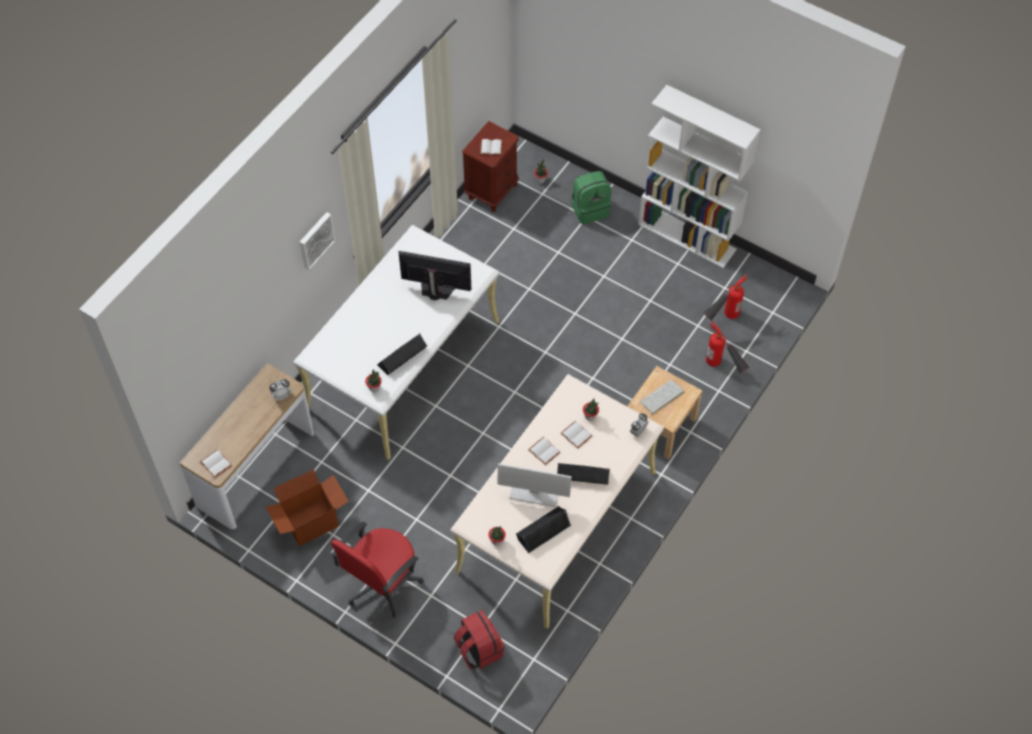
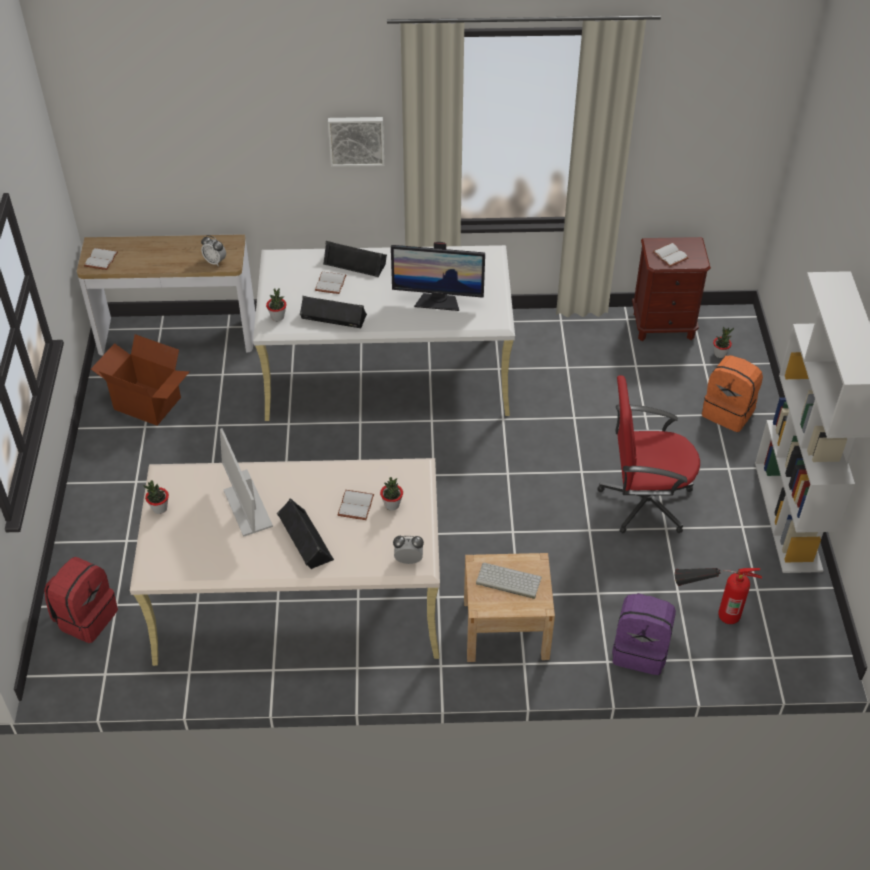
camera: 55 degrees right, 10 degrees down
red office chair [330,522,424,618] -> red office chair moved to [597,375,700,534]
monitor [399,251,471,300] -> monitor turned 120 degrees clockwise [391,242,485,311]
black speaker [516,506,571,553] -> black speaker moved to [323,241,387,277]
white book [528,437,560,465] -> white book moved to [315,272,346,294]
green backpack [572,171,611,224] -> orange backpack [702,355,763,432]
fire extinguisher [706,321,749,374] -> purple backpack [612,593,676,675]

